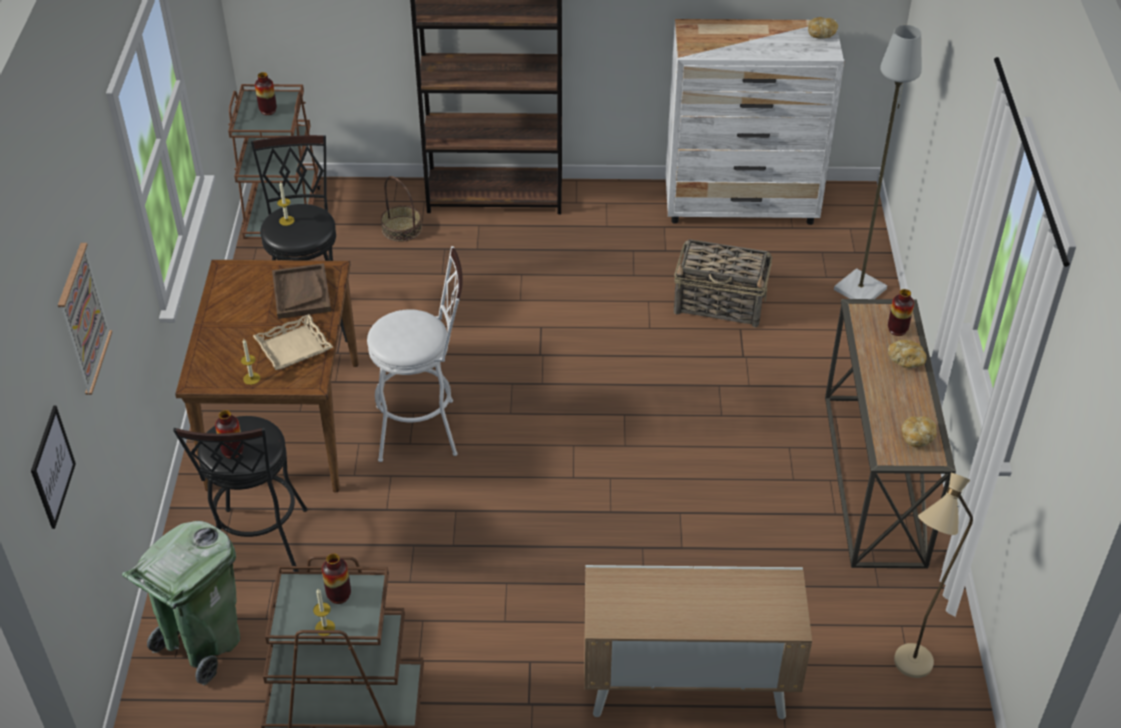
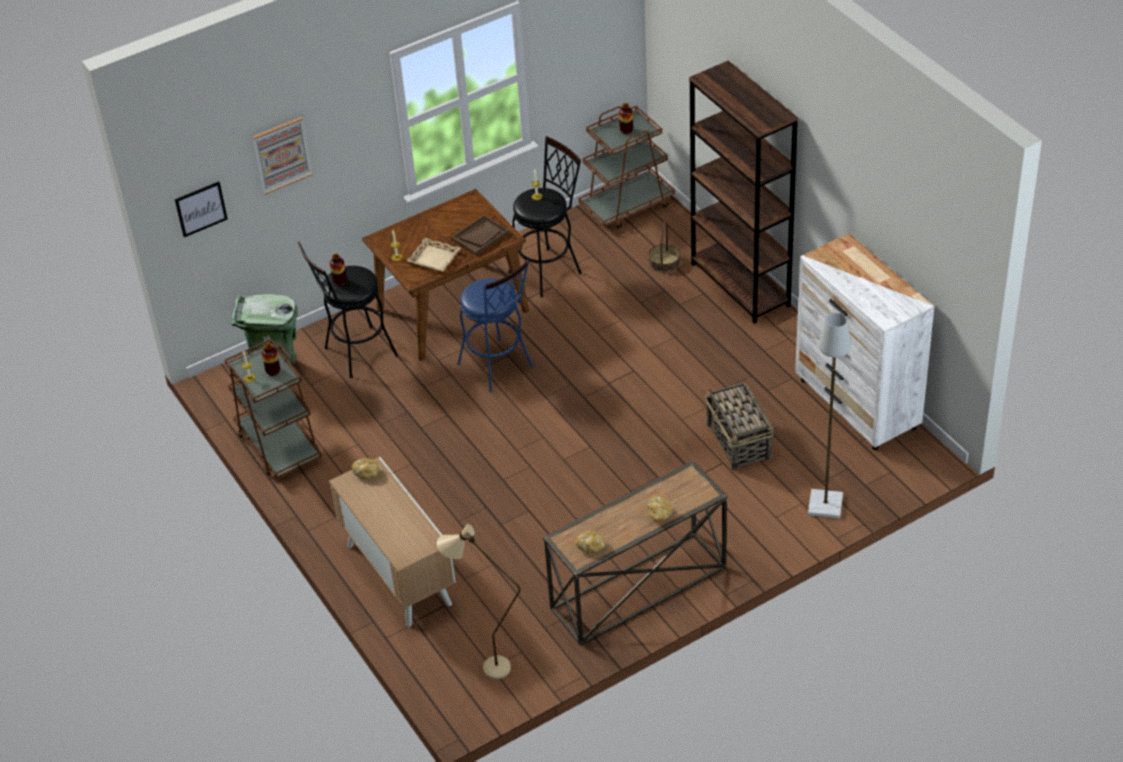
camera: 60 degrees right, 0 degrees up
white stool [367,246,463,462] -> blue stool [457,260,534,392]
bread [808,17,838,39] -> bread moved to [352,458,379,480]
vase [888,289,914,336] -> none

